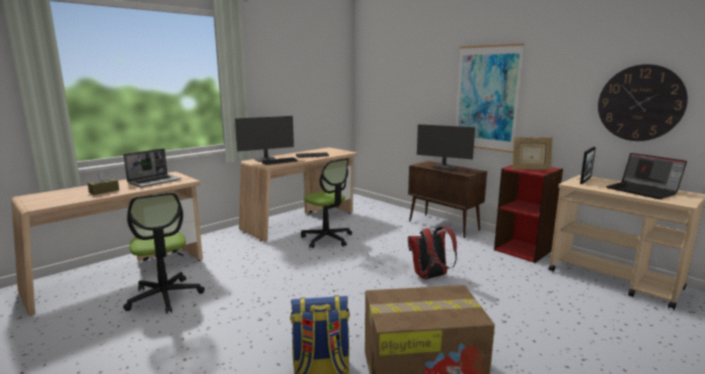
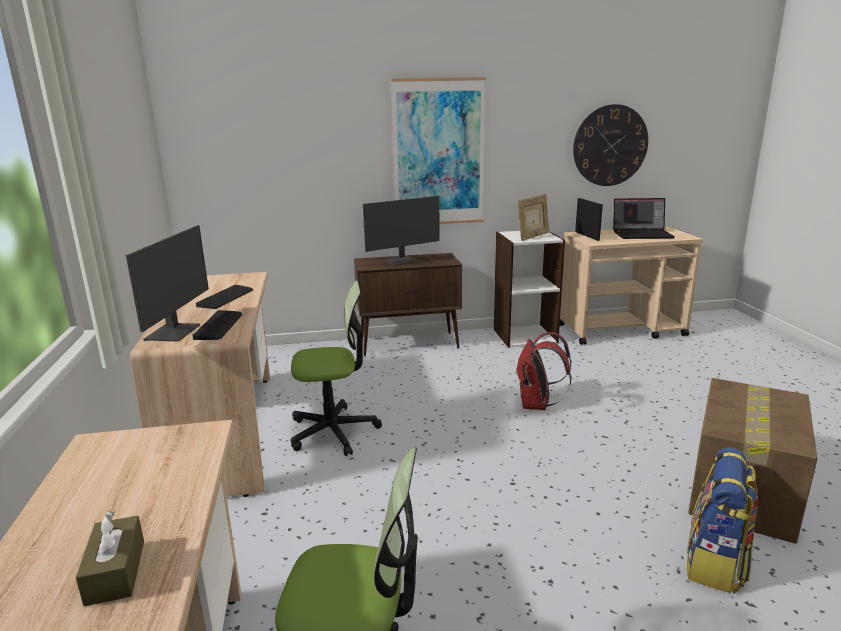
camera: 55 degrees left, 5 degrees up
laptop [123,148,182,187] -> none
red bookcase [494,165,563,263] -> white bookcase [494,231,565,348]

